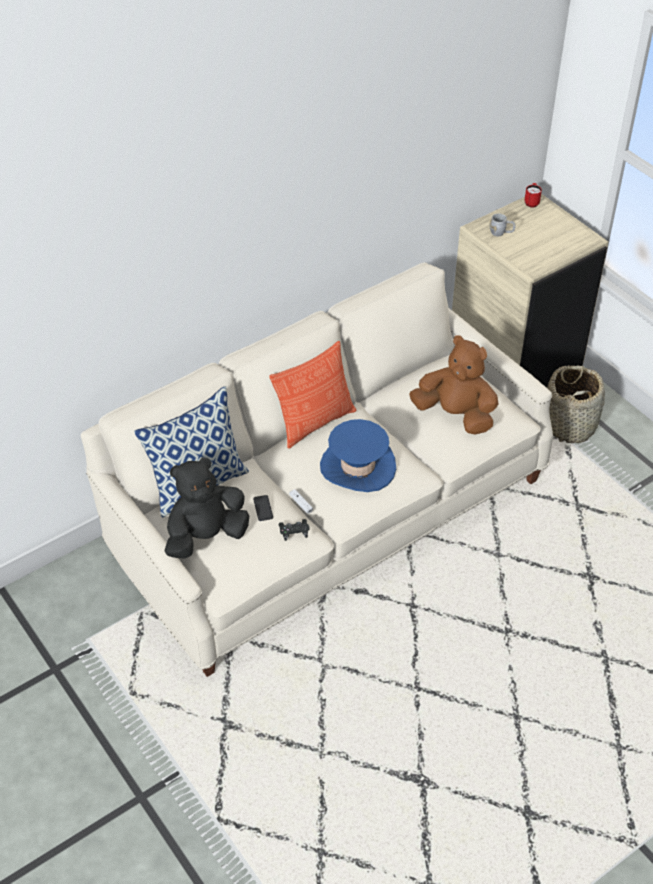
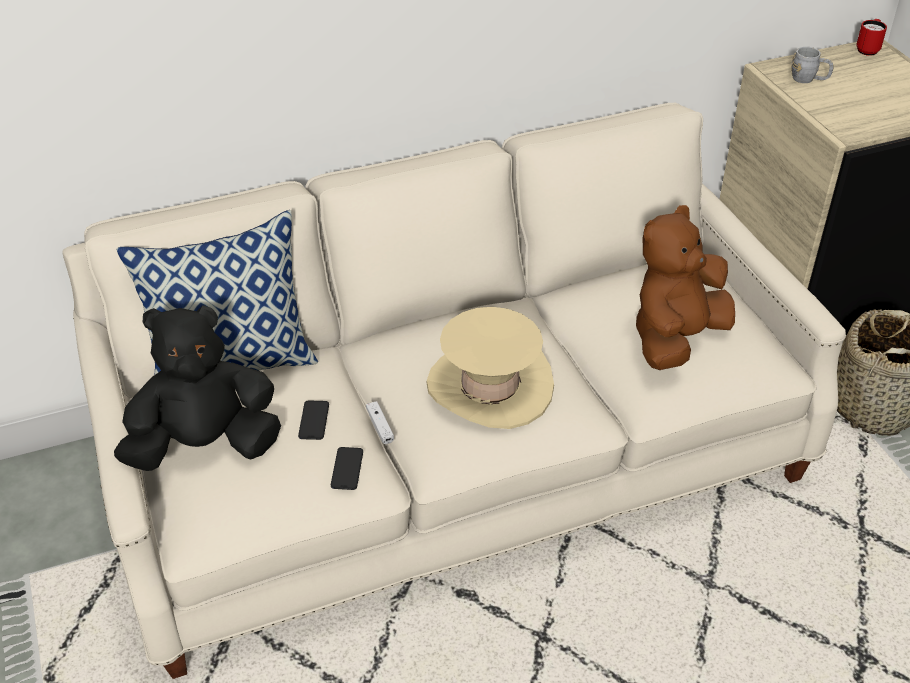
camera: 15 degrees right, 5 degrees down
orange pillow [269,341,356,449] -> none
black game controller [278,519,310,541] -> phone [331,447,363,490]
blue hat [320,419,396,492] -> beige hat [426,307,554,429]
brown plush toy [409,335,499,434] -> brown plush toy turned 90 degrees counterclockwise [636,205,735,370]

